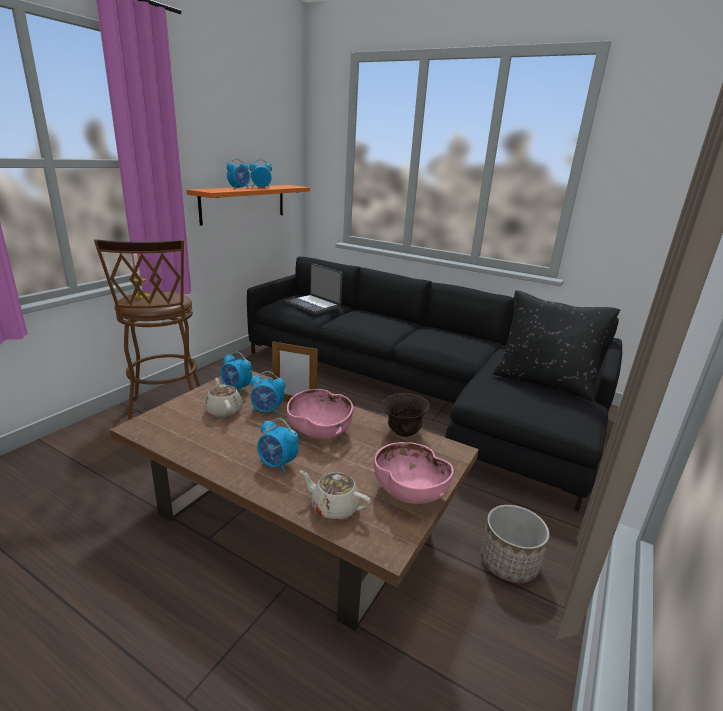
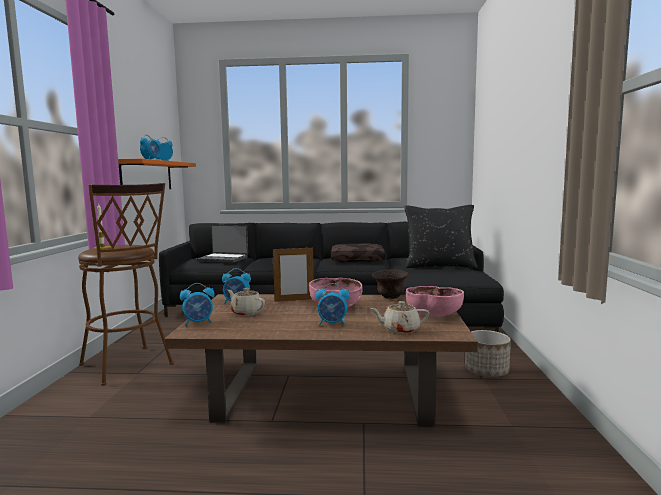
camera: 25 degrees left, 15 degrees down
alarm clock [250,371,285,415] -> alarm clock moved to [180,283,215,326]
none -> brown pillow [331,243,386,262]

